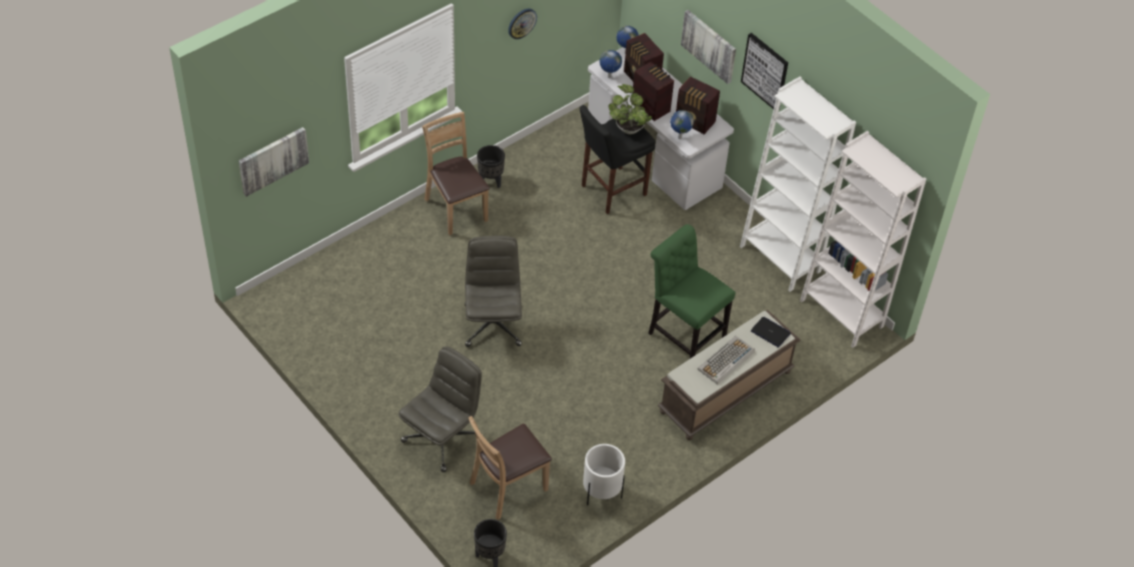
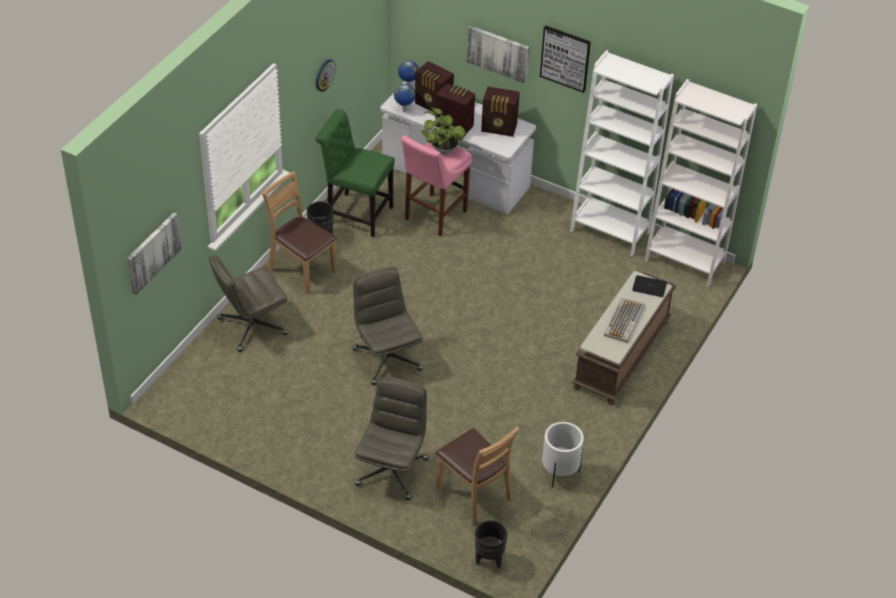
camera: 20 degrees left, 5 degrees down
brown chair [468,416,552,520] -> brown chair turned 75 degrees counterclockwise [436,426,519,526]
black stool [580,105,655,214] -> pink stool [401,135,472,237]
green chair [648,224,735,359] -> green chair moved to [316,109,395,237]
globe [670,110,694,139] -> none
none -> grey office chair [209,255,288,352]

